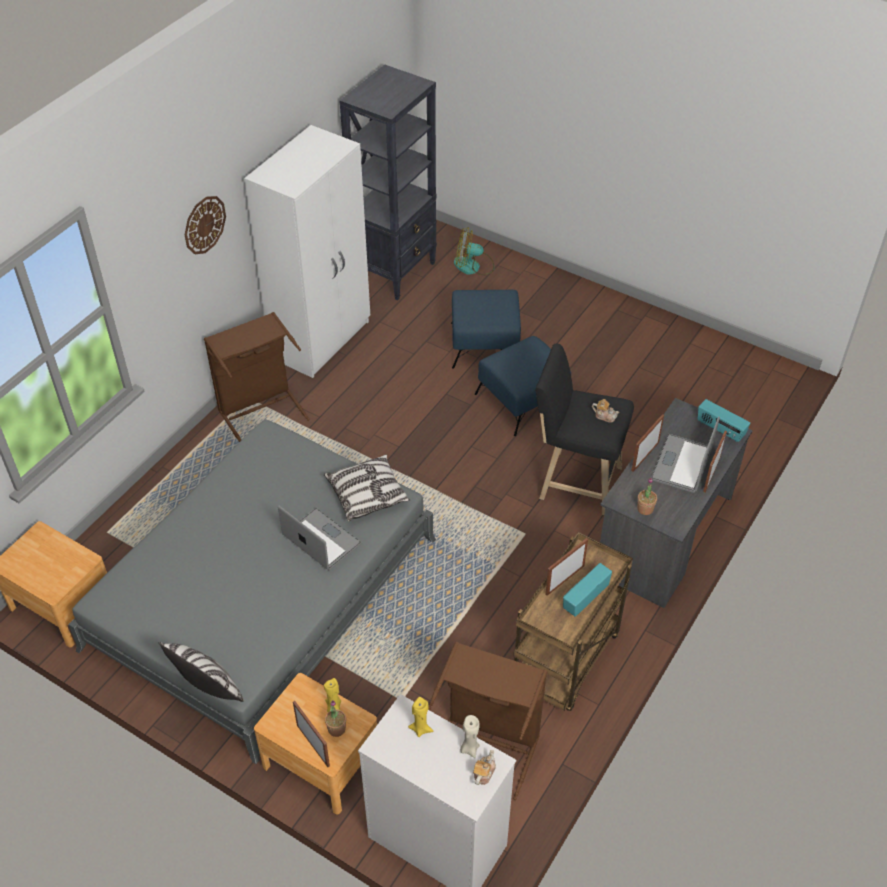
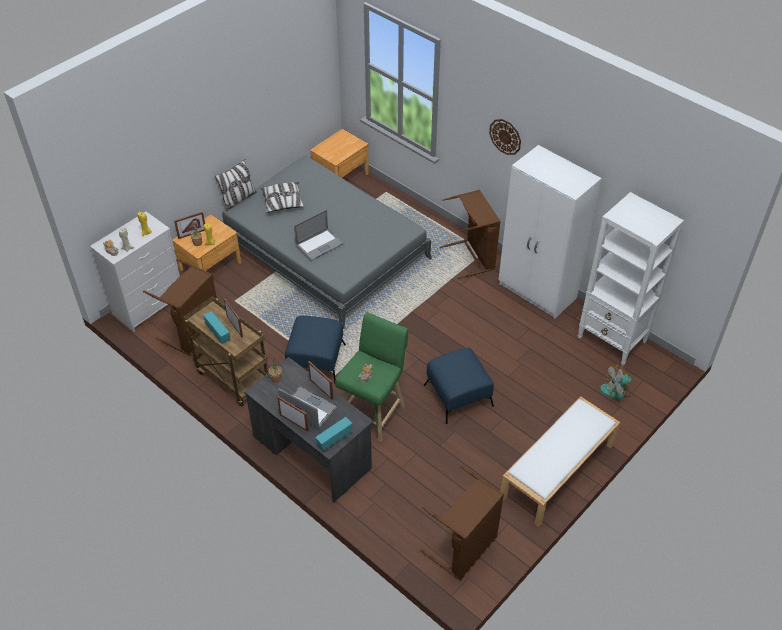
camera: 100 degrees right, 0 degrees up
pillow [324,455,410,522] -> pillow moved to [260,182,304,213]
black bookcase [339,64,437,301] -> white bookcase [578,192,684,365]
blue ottoman [451,290,521,369] -> blue ottoman moved to [285,316,346,383]
fan [454,227,494,275] -> fan turned 120 degrees counterclockwise [600,363,636,399]
black stool [536,344,634,515] -> green stool [335,312,408,442]
none -> brown laundry basket [420,466,504,581]
none -> white bench [501,396,620,527]

